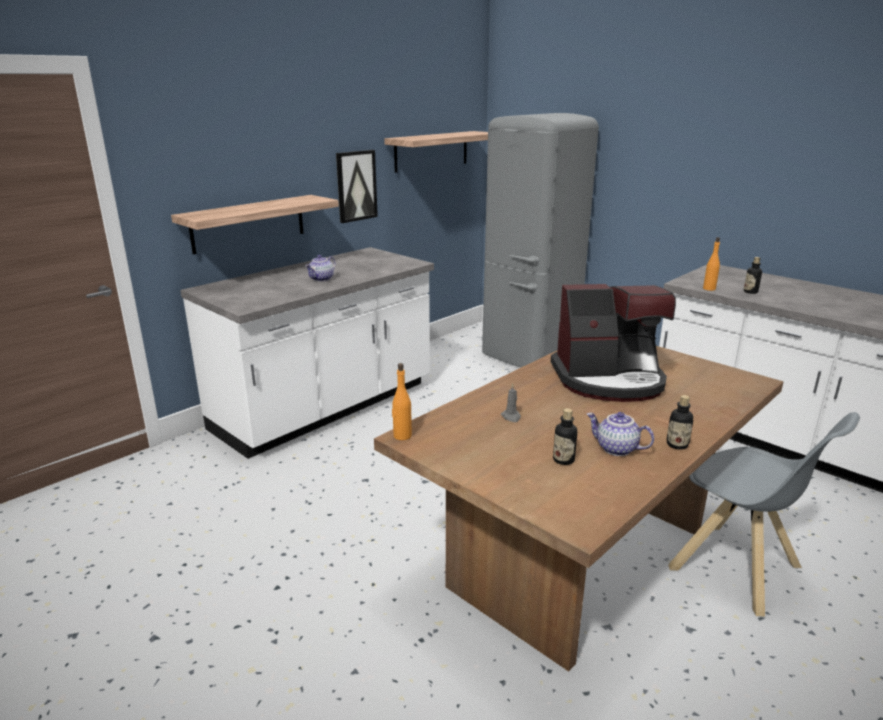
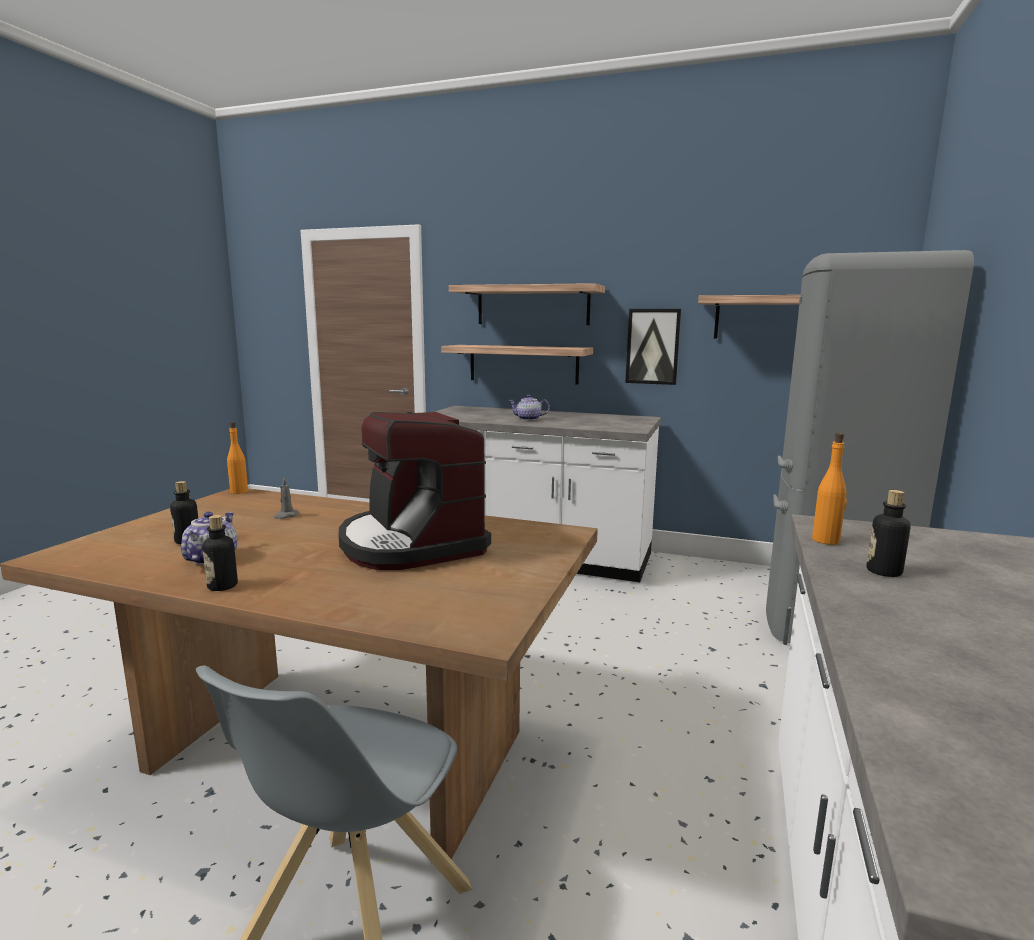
camera: 65 degrees right, 10 degrees down
none -> shelf [449,283,605,325]

